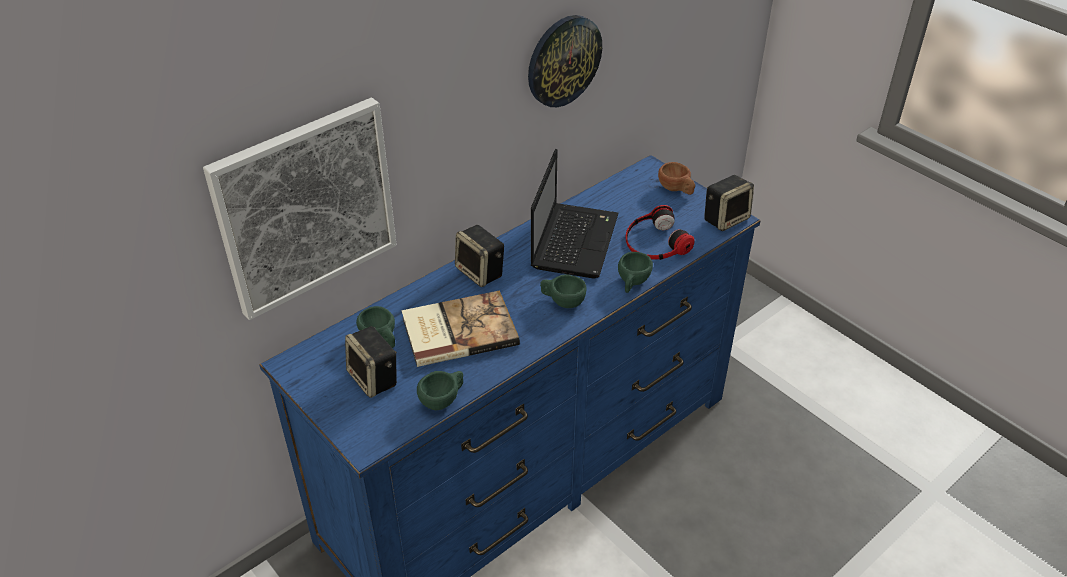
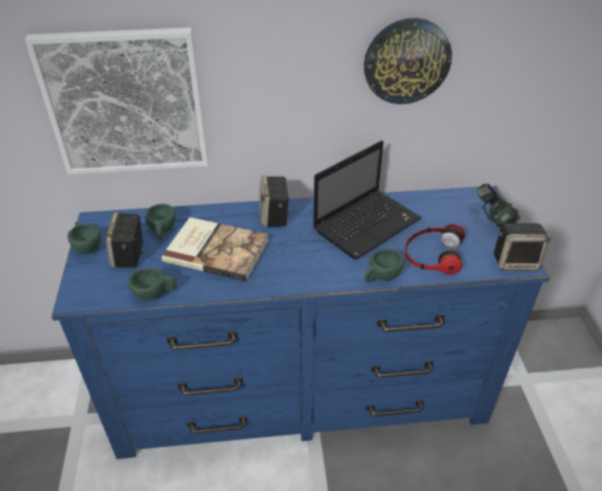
camera: 35 degrees right, 0 degrees up
green cup [540,274,586,308] -> green cup moved to [68,222,101,254]
brown cup [658,162,695,195] -> headphones [476,183,520,228]

